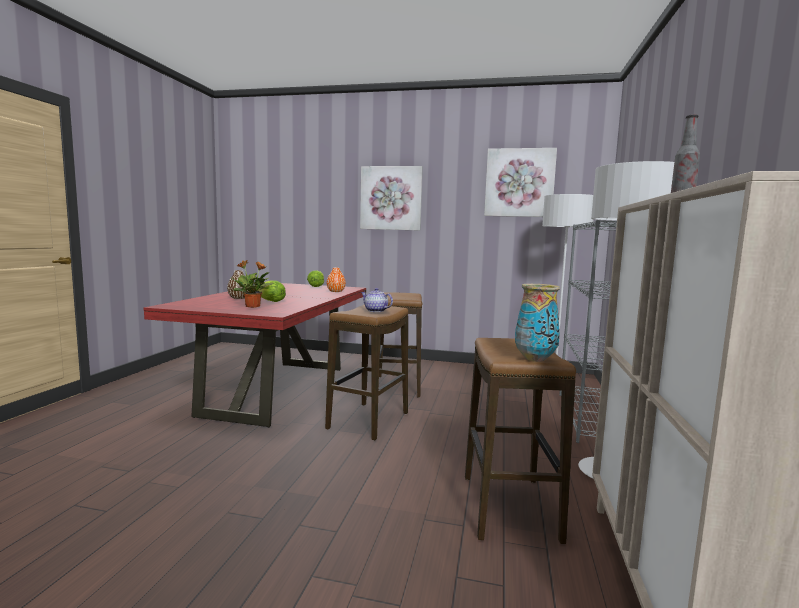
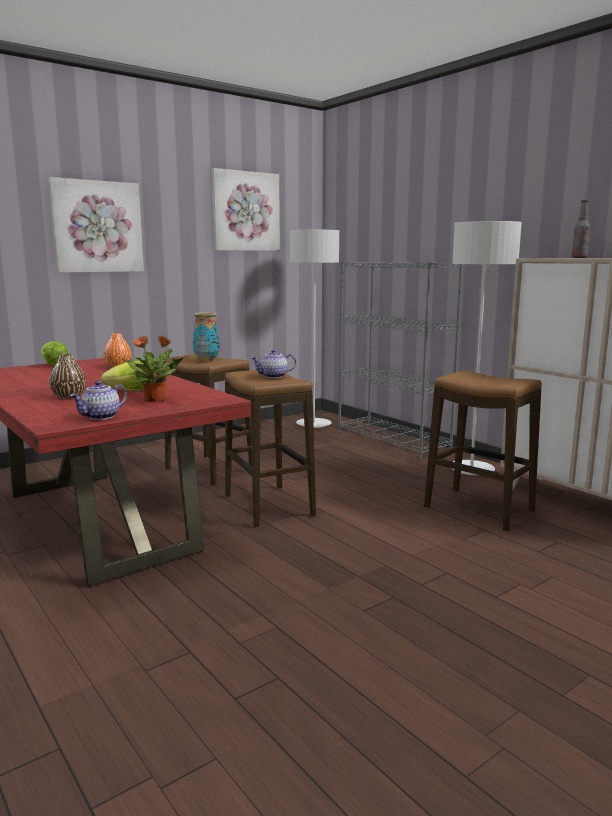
camera: 50 degrees left, 5 degrees up
vase [515,284,560,362] -> vase moved to [193,312,220,362]
none -> teapot [70,381,127,420]

